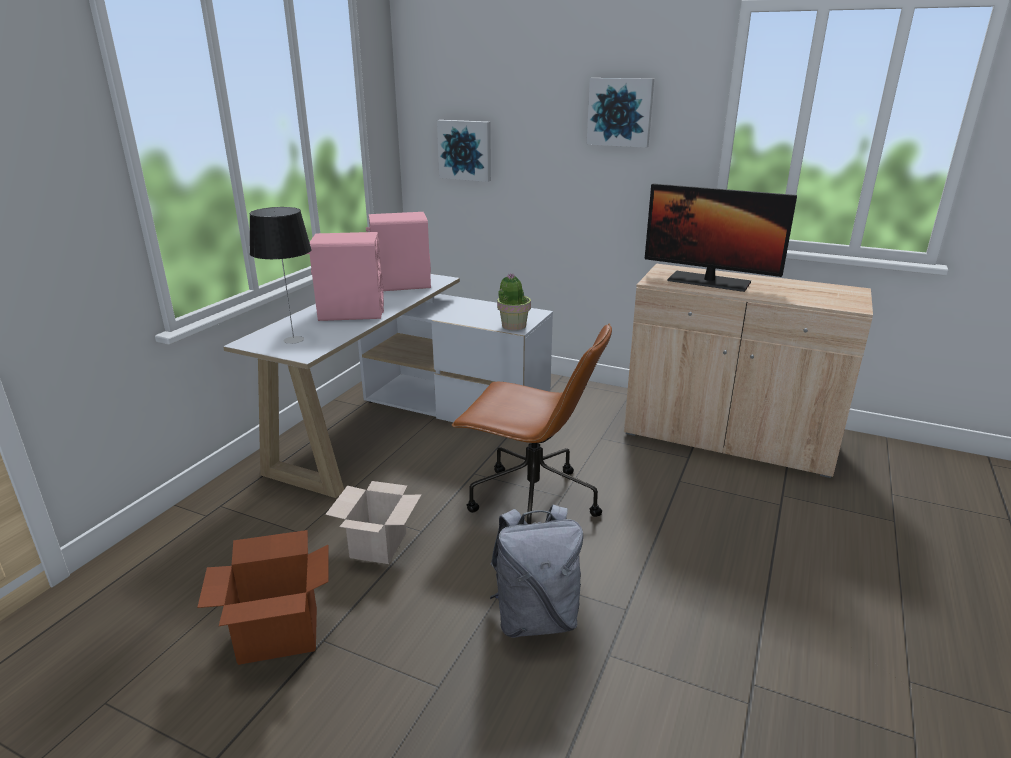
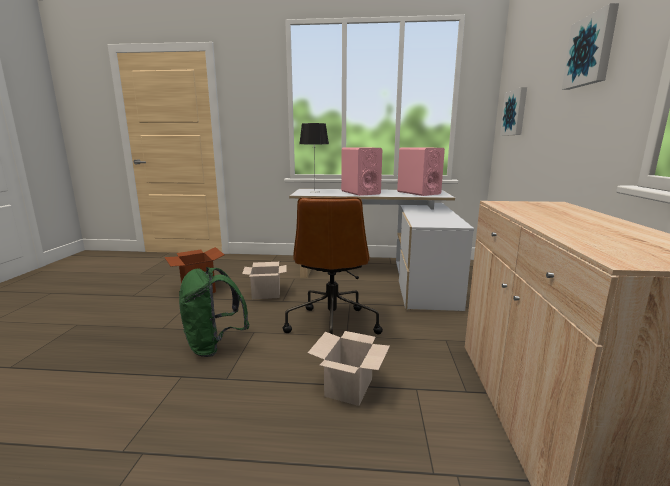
camera: 70 degrees right, 10 degrees down
grey backpack [490,505,583,638] -> green backpack [179,267,249,357]
potted plant [497,273,531,331] -> none
monitor [645,183,797,292] -> none
none -> cardboard box [308,331,390,406]

